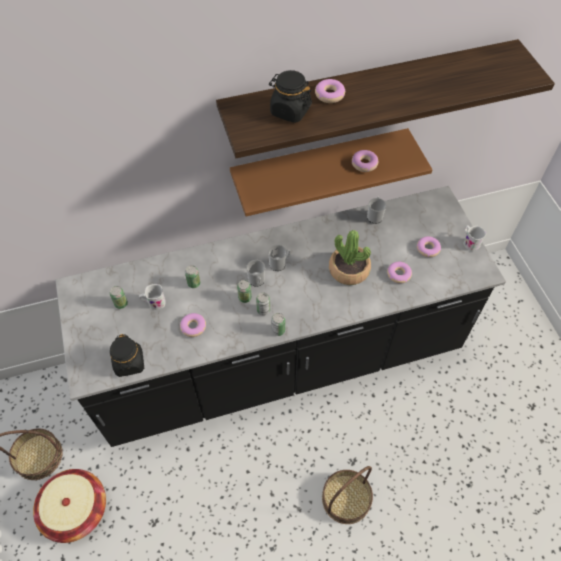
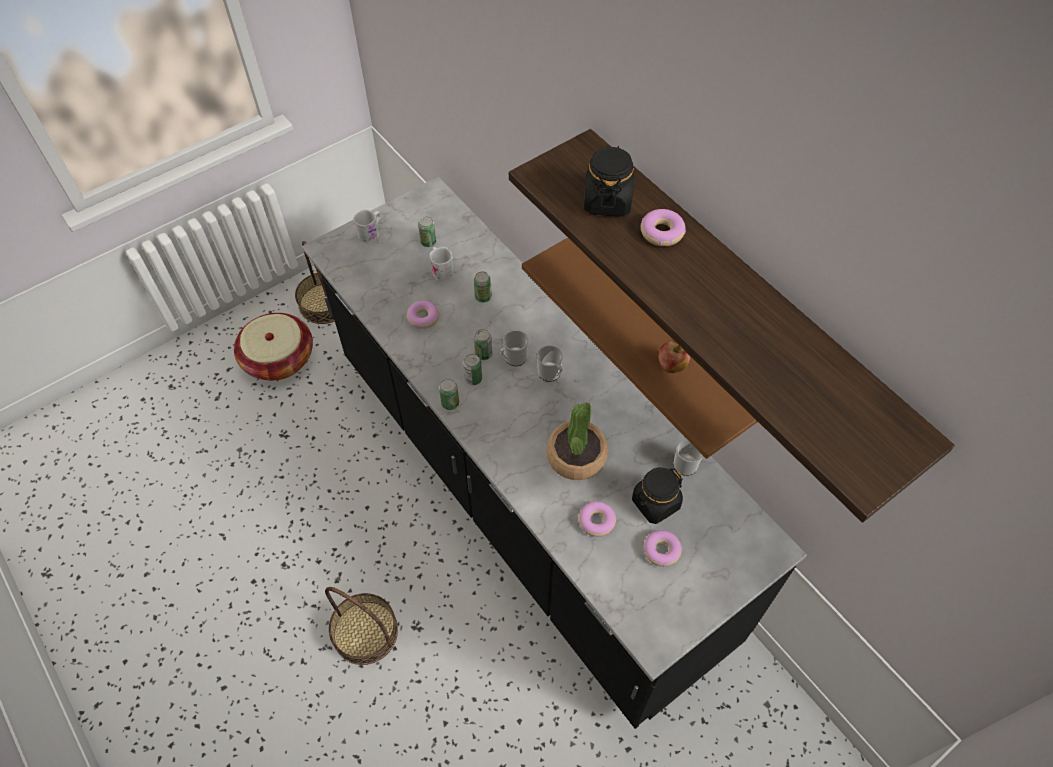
camera: 70 degrees right, 0 degrees up
black jar [110,334,144,377] -> black jar moved to [632,468,683,524]
donut [352,150,378,172] -> apple [658,340,691,373]
white mug [463,225,486,251] -> white mug moved to [353,209,380,243]

